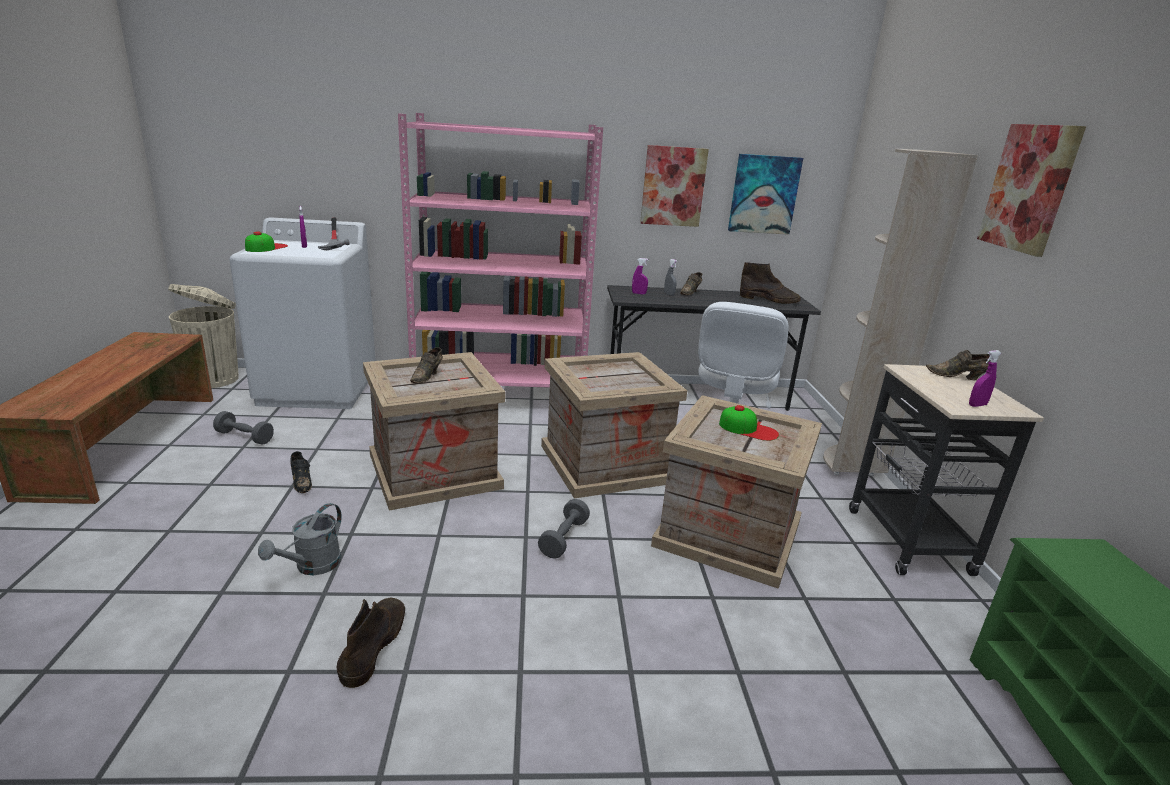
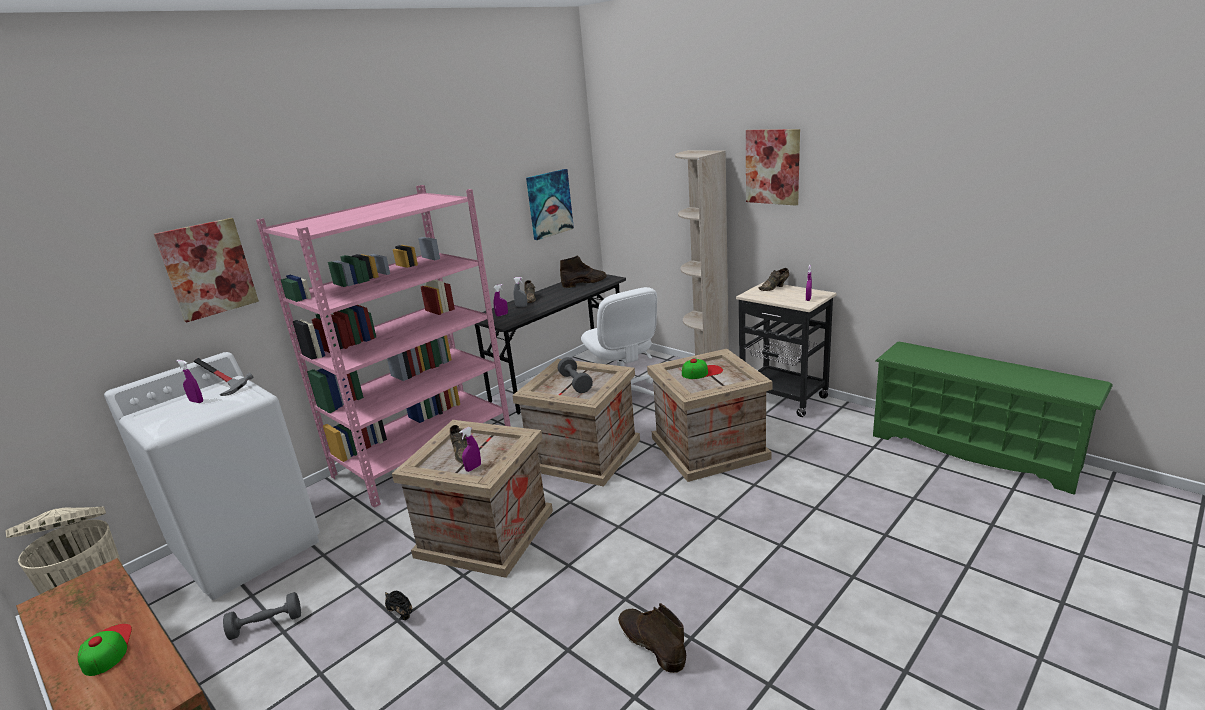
camera: 40 degrees left, 0 degrees up
cap [245,231,288,252] -> cap moved to [78,624,132,676]
grey watering can [258,503,342,575] -> none
black shoe [290,451,312,493] -> black shoe turned 150 degrees counterclockwise [385,591,412,620]
grey dumbbell [538,499,590,558] -> grey dumbbell moved to [558,357,593,393]
picture [640,145,709,227] -> picture moved to [154,218,259,323]
none -> purple spray bottle [459,427,481,472]

